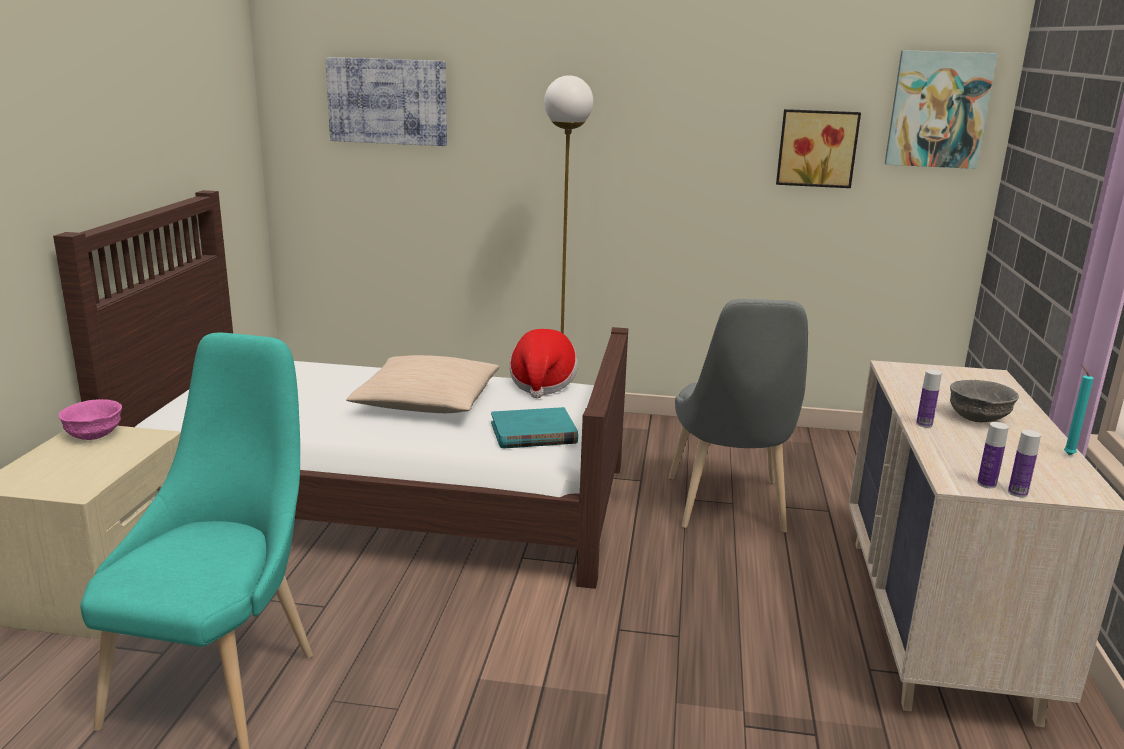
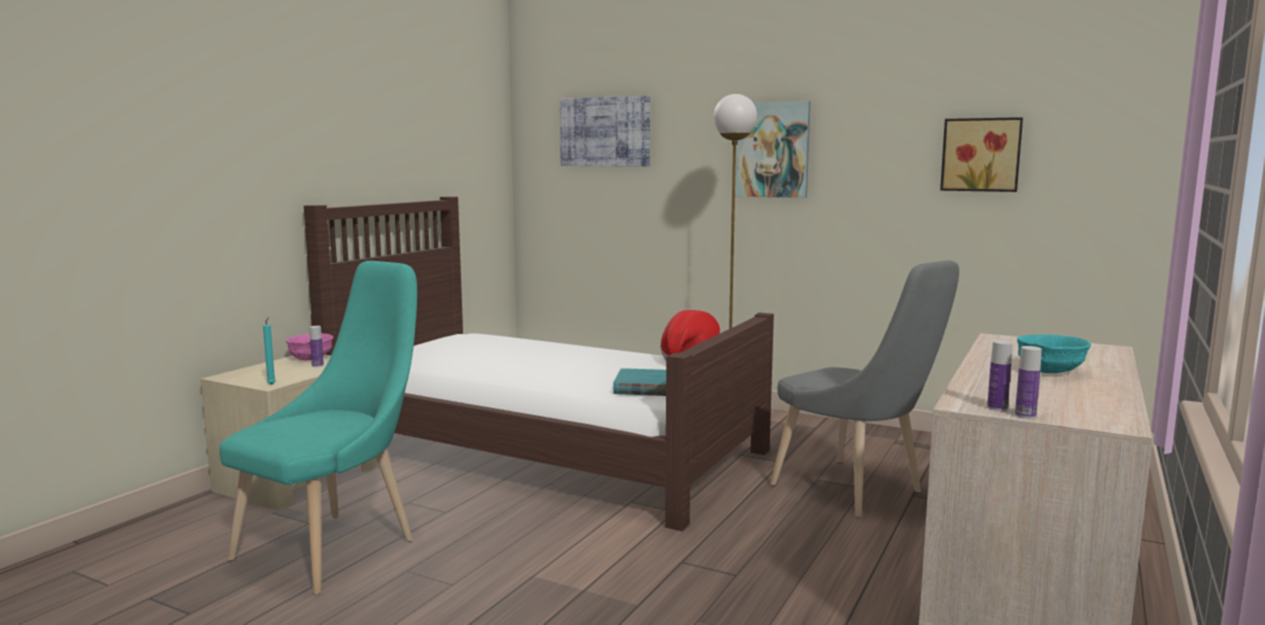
camera: 20 degrees right, 10 degrees down
beige pillow [346,355,499,413] -> none
grey chair [669,299,808,532] -> grey chair turned 60 degrees counterclockwise [770,260,959,517]
picture [885,50,998,169] -> picture moved to [735,101,811,198]
bottle [916,370,942,428] -> bottle moved to [310,326,324,367]
grey bowl [950,380,1019,422] -> turquoise bowl [1017,334,1091,373]
turquoise candle [1064,365,1094,455] -> turquoise candle moved to [263,317,276,385]

